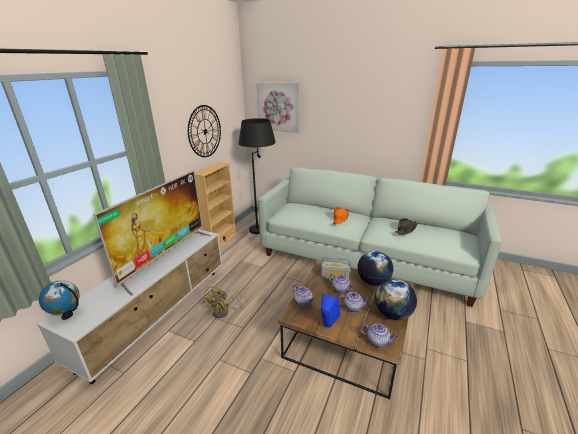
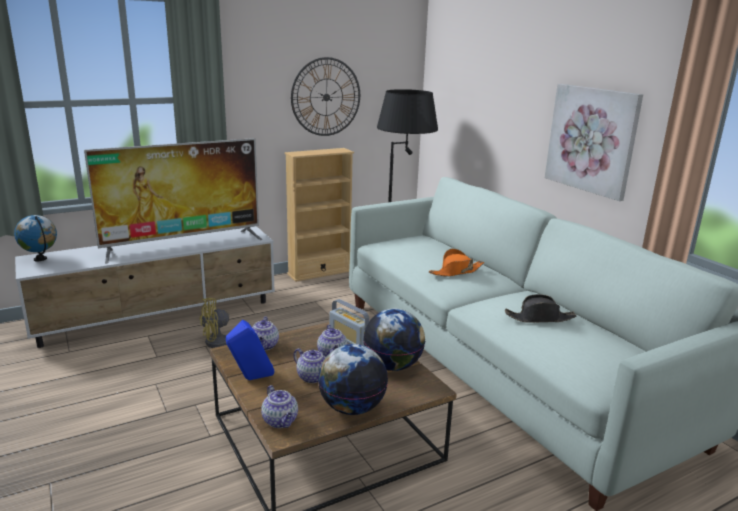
camera: 35 degrees right, 5 degrees down
picture [256,82,300,133] -> picture moved to [545,84,643,201]

